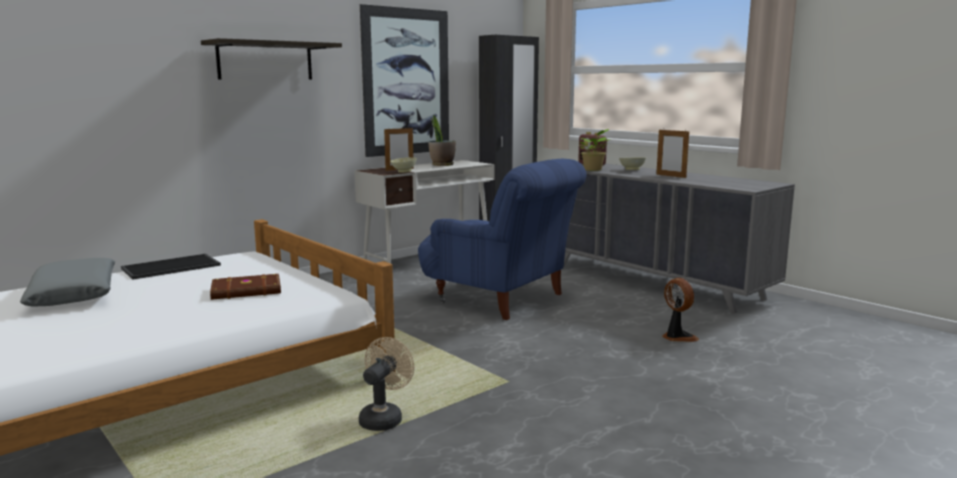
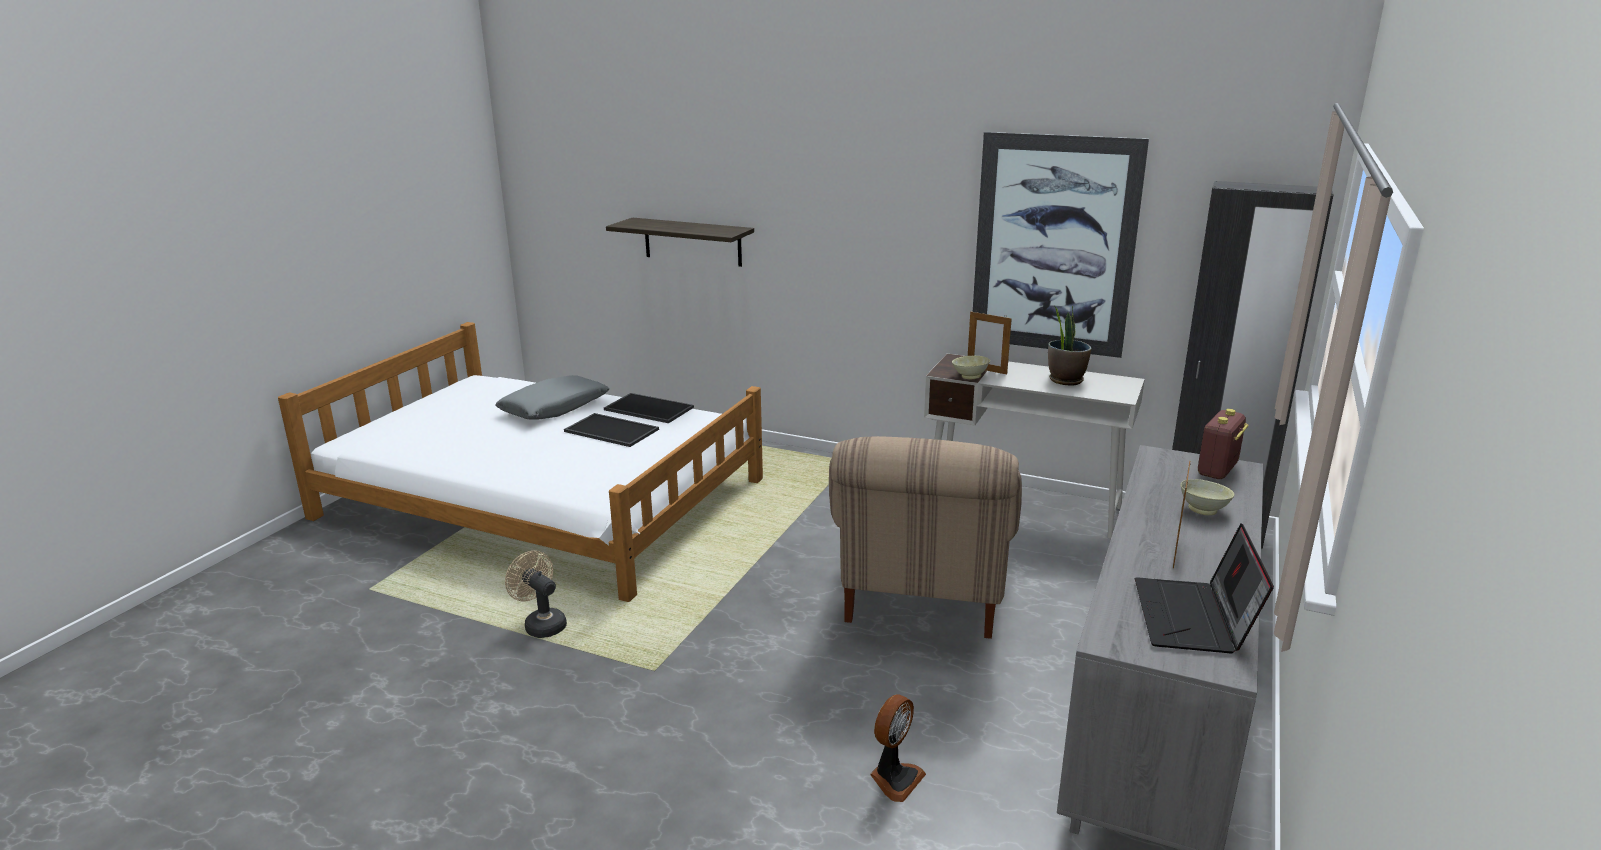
camera: 65 degrees right, 10 degrees up
shelf [201,38,342,79] -> shelf moved to [606,218,754,267]
brown book [210,274,281,300] -> none
beige fan [359,337,414,431] -> beige fan turned 135 degrees counterclockwise [505,551,567,638]
blue armchair [418,159,587,320] -> beige armchair [829,436,1022,639]
potted plant [580,129,610,171] -> none
none -> tray [564,413,659,447]
none -> laptop [1135,523,1274,653]

